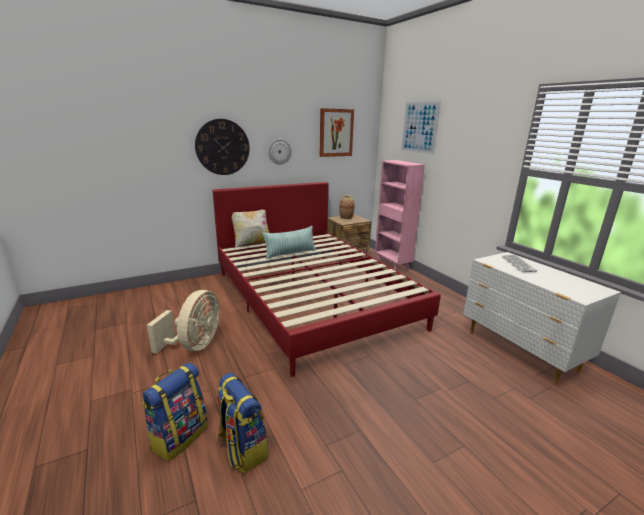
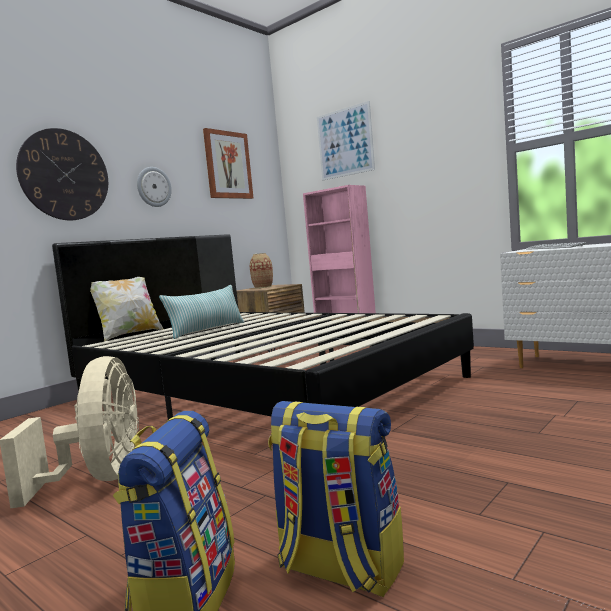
camera: 20 degrees left, 15 degrees down
red bed [213,182,441,377] -> black bed [52,234,474,420]

